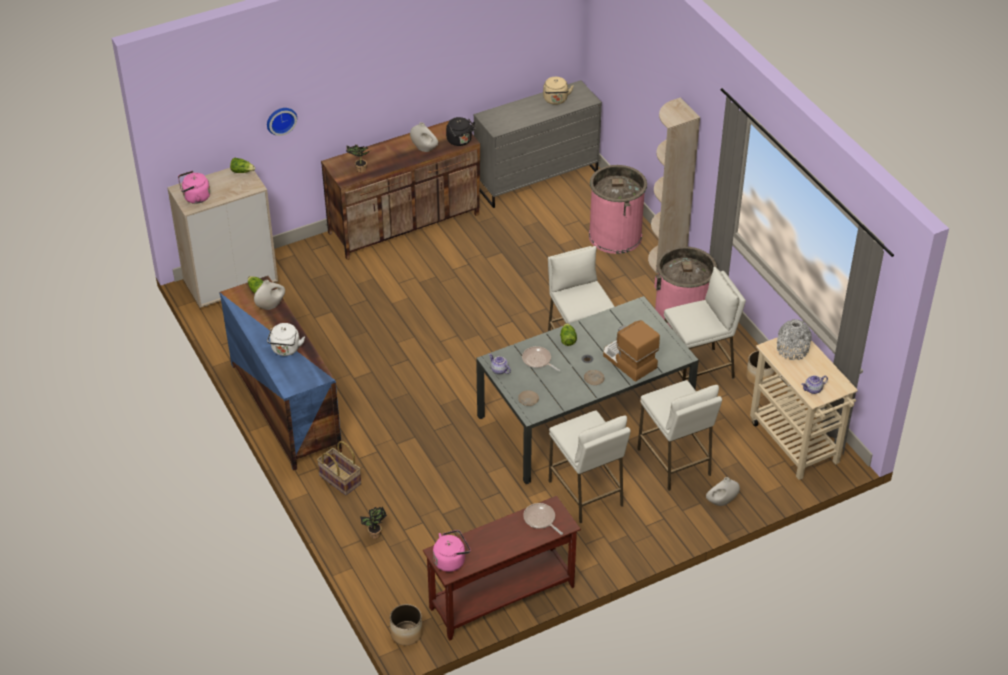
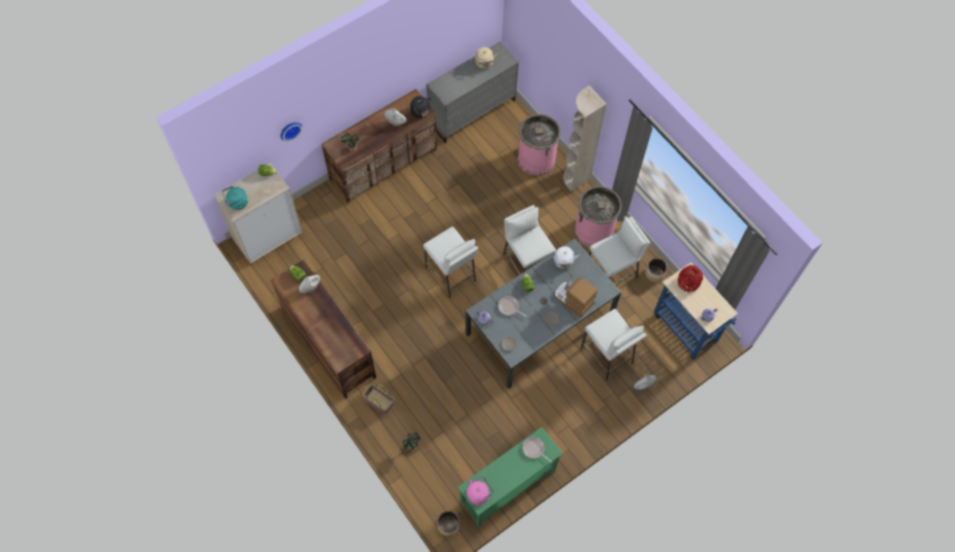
camera: 10 degrees left, 20 degrees up
pink kettle [178,171,210,204] -> turquoise kettle [222,186,248,210]
blue cabinet [219,276,342,471] -> brown cabinet [271,260,376,399]
white kettle [267,323,305,356] -> white kettle moved to [554,246,579,269]
brown console table [423,496,581,640] -> green console table [457,427,563,527]
white stool [549,410,631,523] -> white stool moved to [423,227,478,298]
beige cart [750,334,858,480] -> blue cart [654,263,737,360]
grey vase [777,319,812,360] -> red vase [678,265,703,292]

